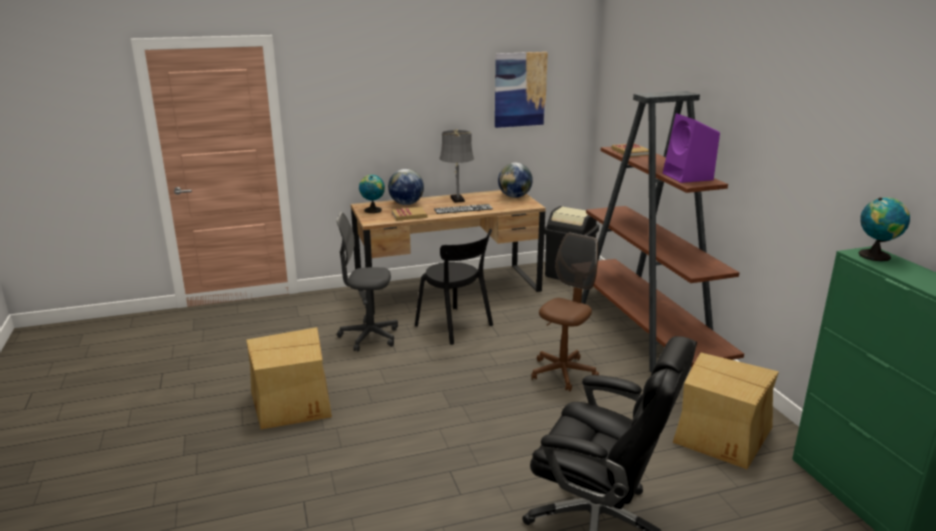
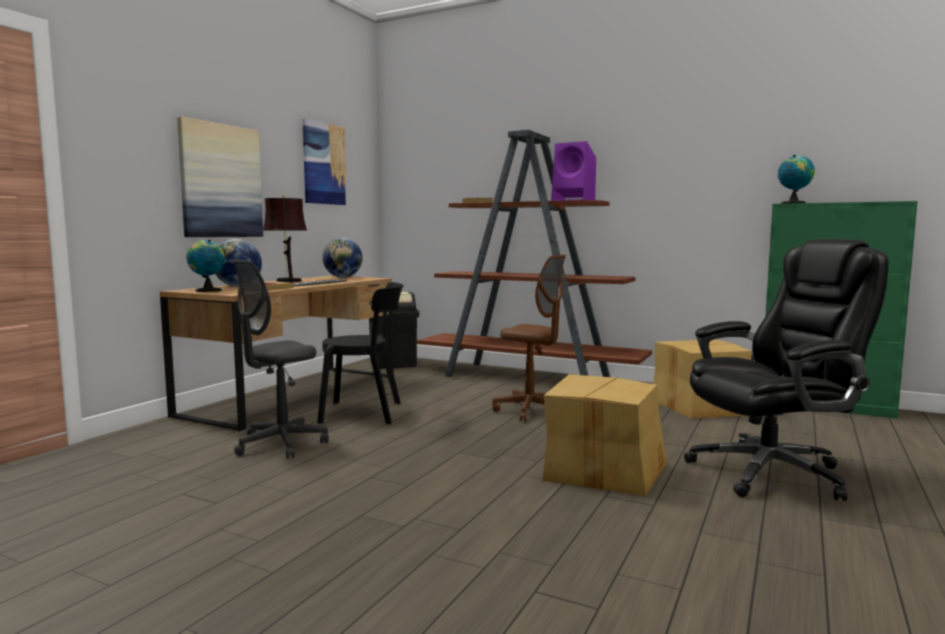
camera: 45 degrees left, 15 degrees down
cardboard box [246,327,332,429] -> cardboard box moved to [543,374,667,496]
grey table lamp [439,129,474,203] -> brown table lamp [263,194,307,282]
brown office chair [531,232,599,391] -> brown office chair turned 135 degrees clockwise [492,255,566,422]
none -> picture [177,116,263,237]

